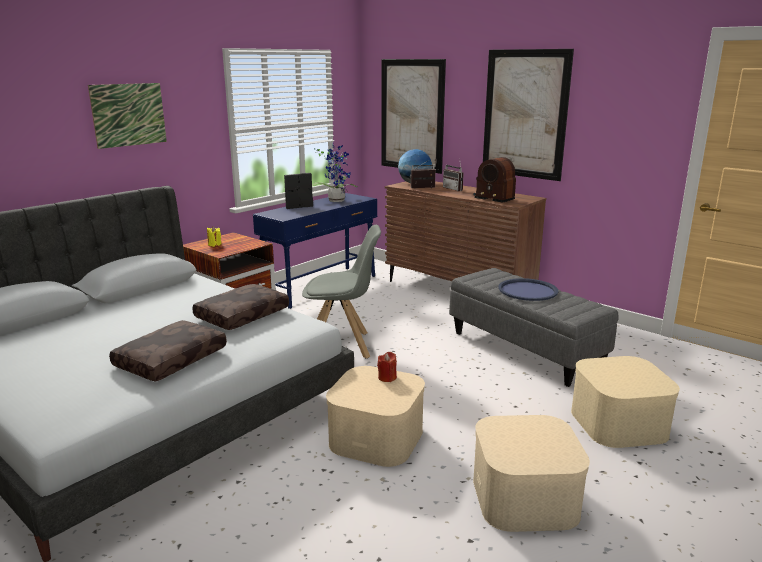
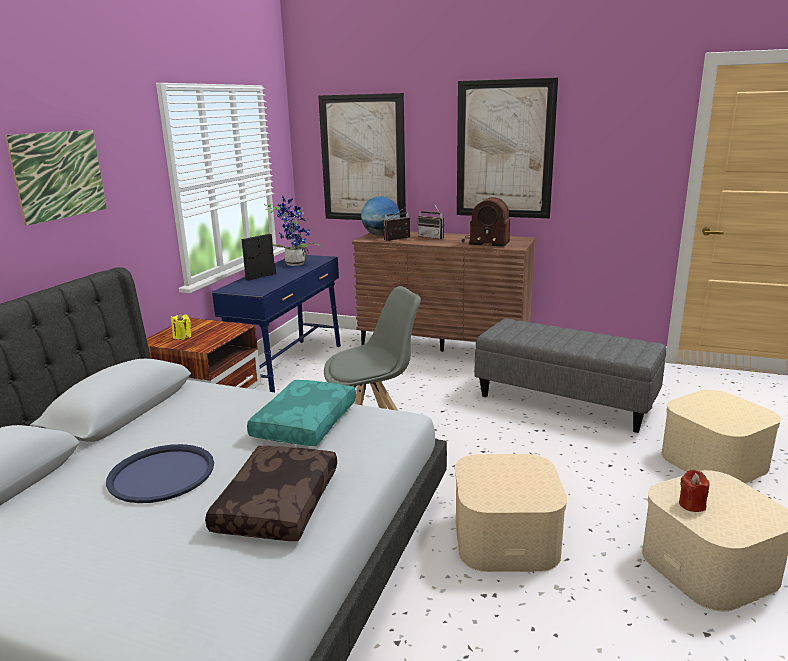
camera: 20 degrees left, 0 degrees up
brown pillow [192,284,289,330] -> turquoise pillow [247,380,356,446]
red candle [377,352,397,382] -> red candle moved to [679,470,710,512]
blue tray [498,278,558,301] -> blue tray moved to [106,444,214,503]

